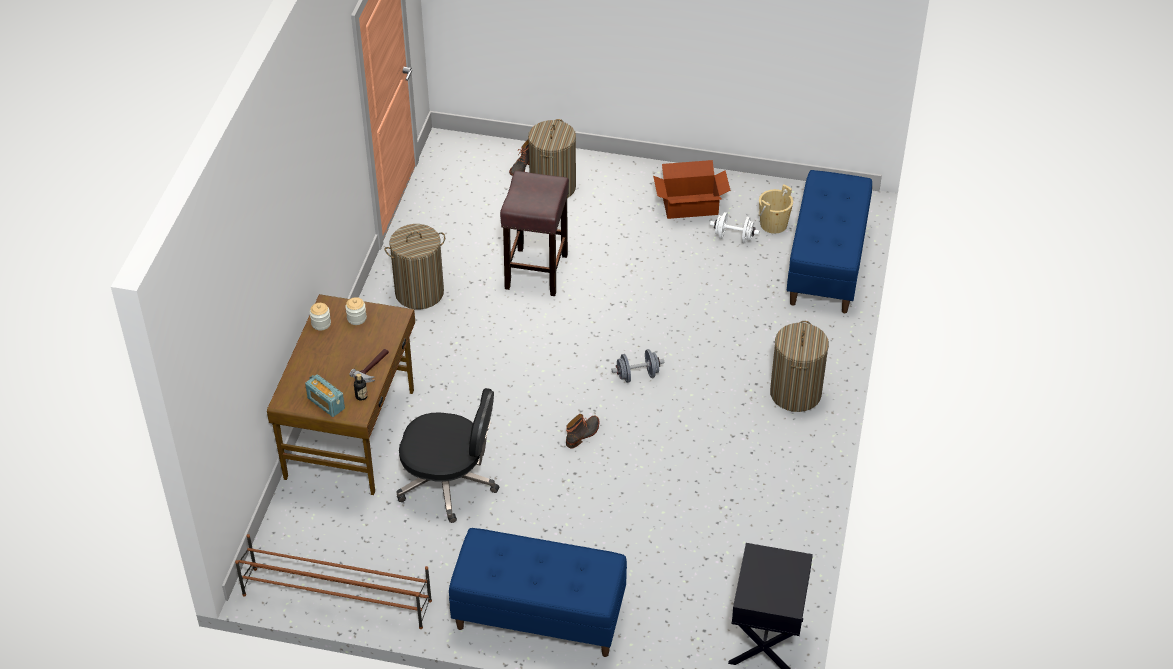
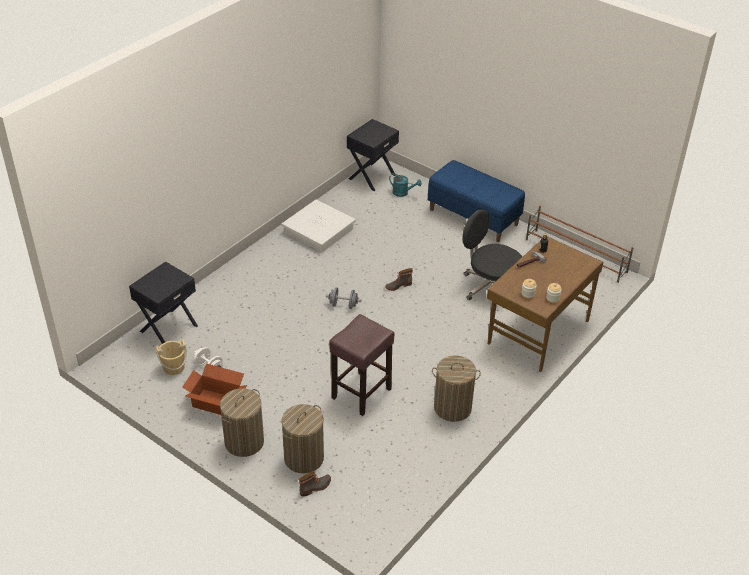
camera: 155 degrees left, 5 degrees down
radio [305,374,345,417] -> none
laundry basket [770,321,829,412] -> laundry basket moved to [220,388,264,457]
blue bench [787,170,872,313] -> black nightstand [129,262,198,344]
none -> white storage box [282,200,356,252]
none -> turquoise watering can [389,173,422,197]

